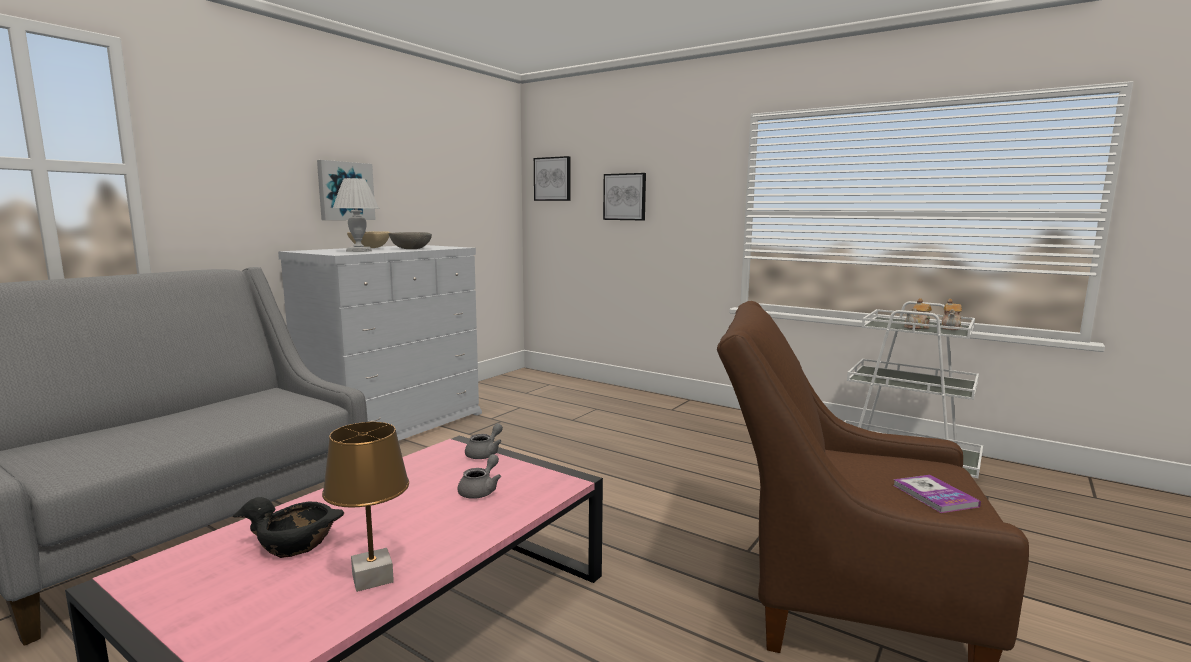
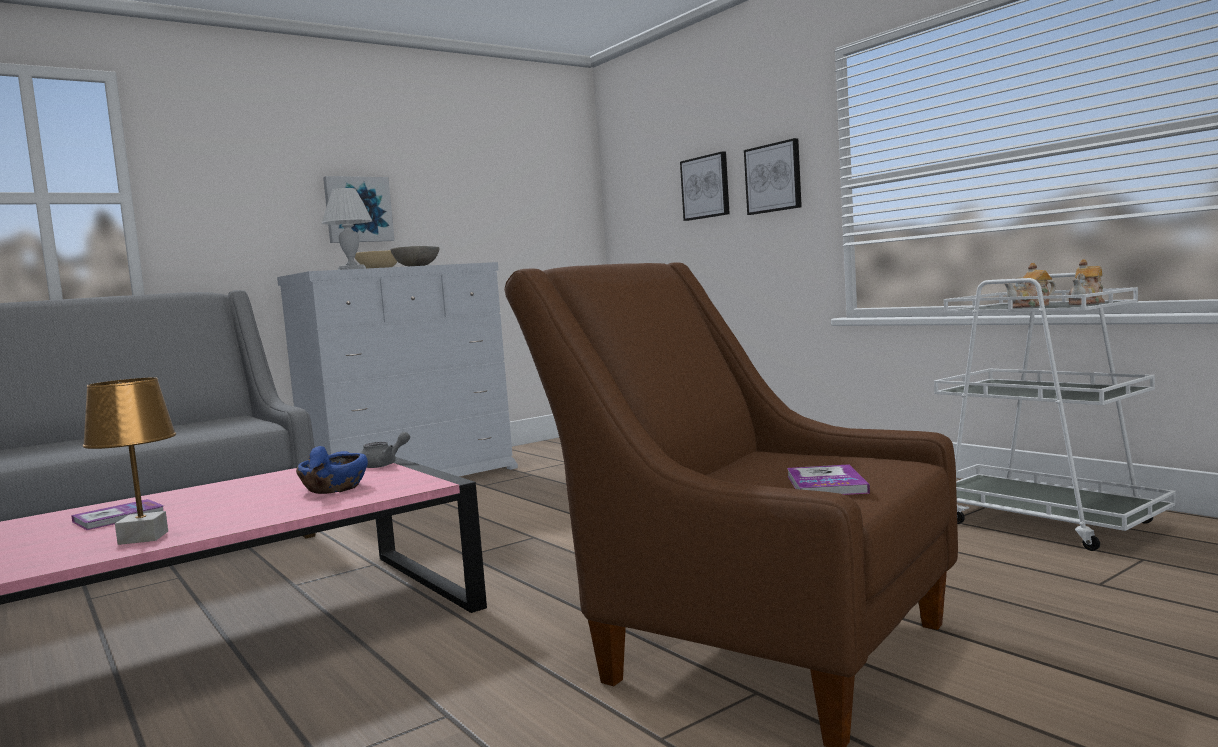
camera: 20 degrees right, 5 degrees down
black bowl [232,497,344,558] -> book [71,499,164,530]
grey teapot [457,454,501,499] -> blue bowl [296,446,368,494]
picture [534,156,570,201] -> picture moved to [744,138,802,215]

